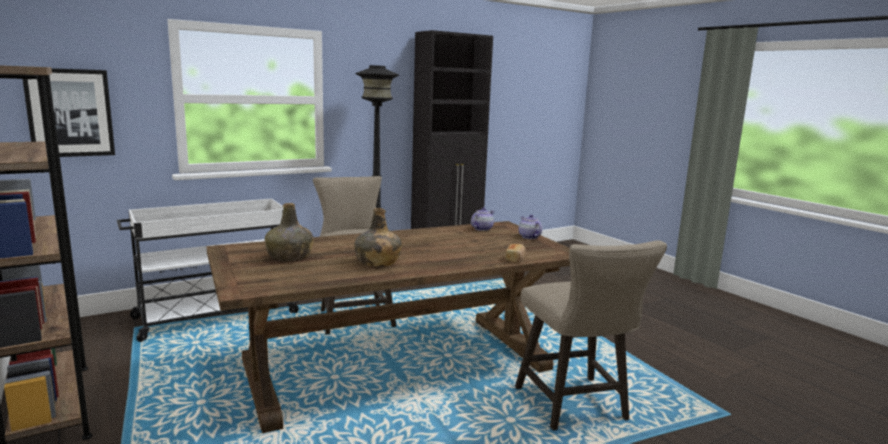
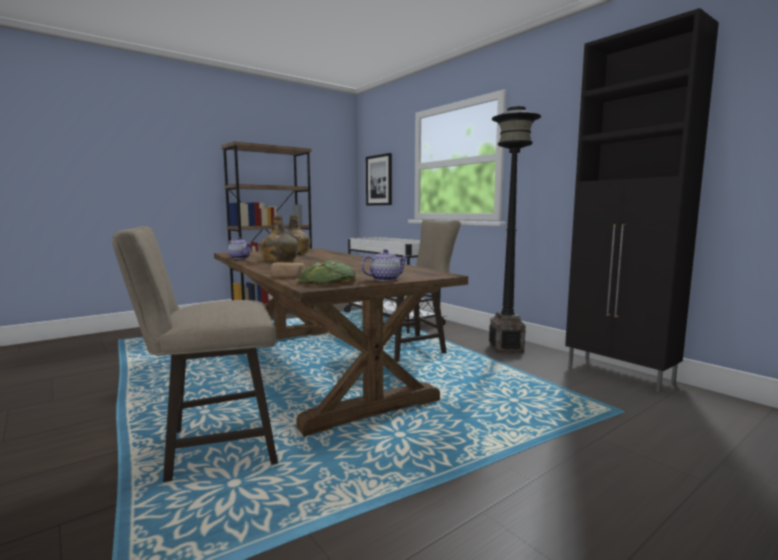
camera: 85 degrees right, 5 degrees down
teapot [471,207,494,231] -> teapot moved to [227,237,251,259]
none -> bread [298,260,356,285]

